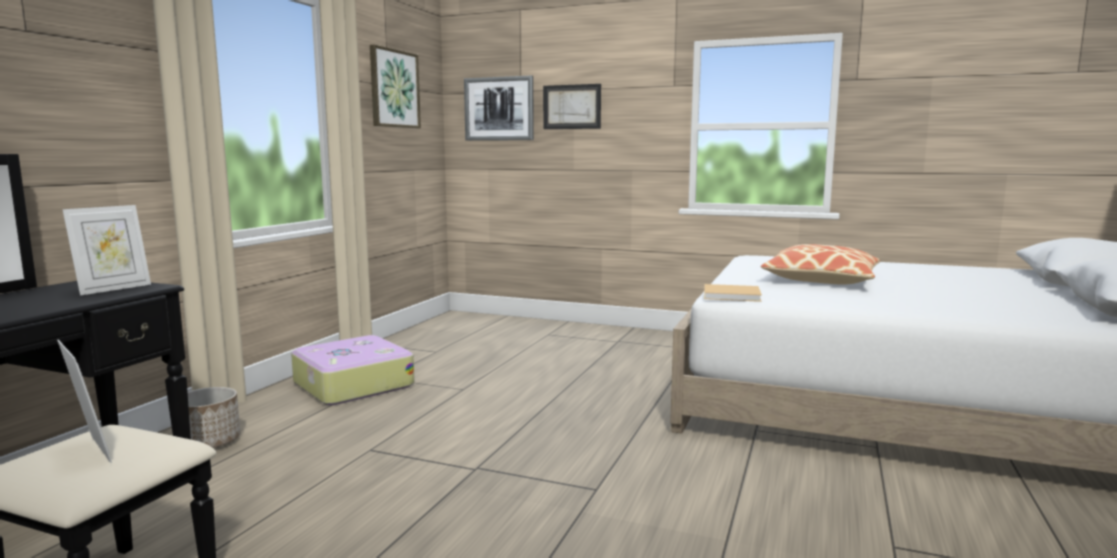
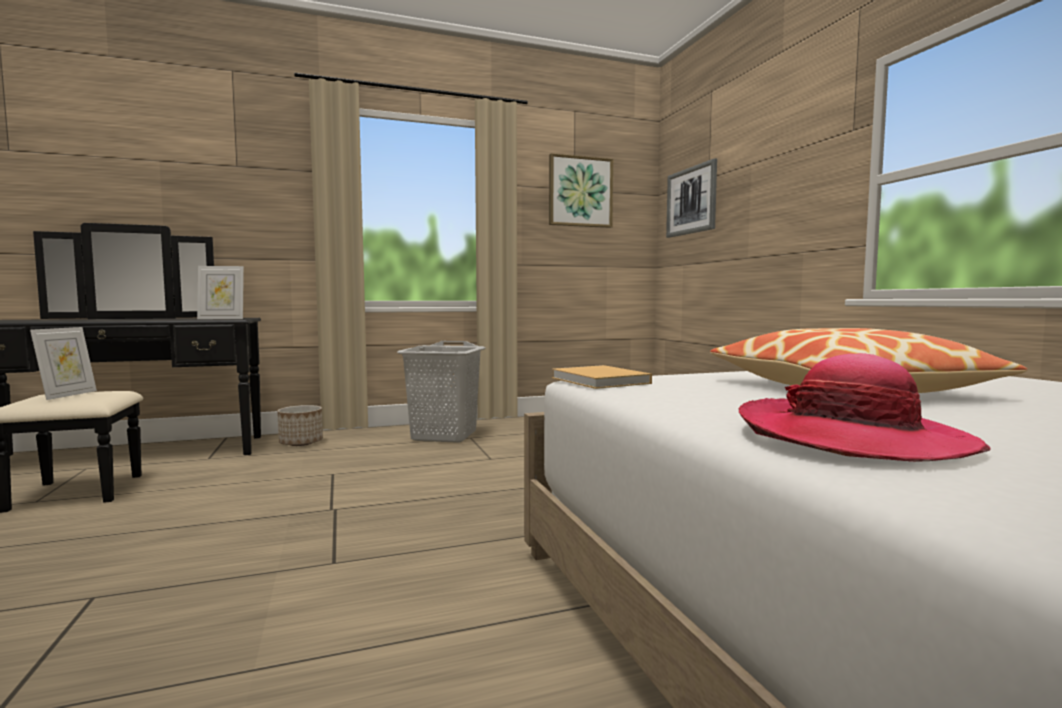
camera: 50 degrees right, 5 degrees down
suitcase [291,335,414,405] -> grey laundry basket [397,341,485,443]
picture [543,84,601,129] -> none
none -> hat [739,353,991,462]

